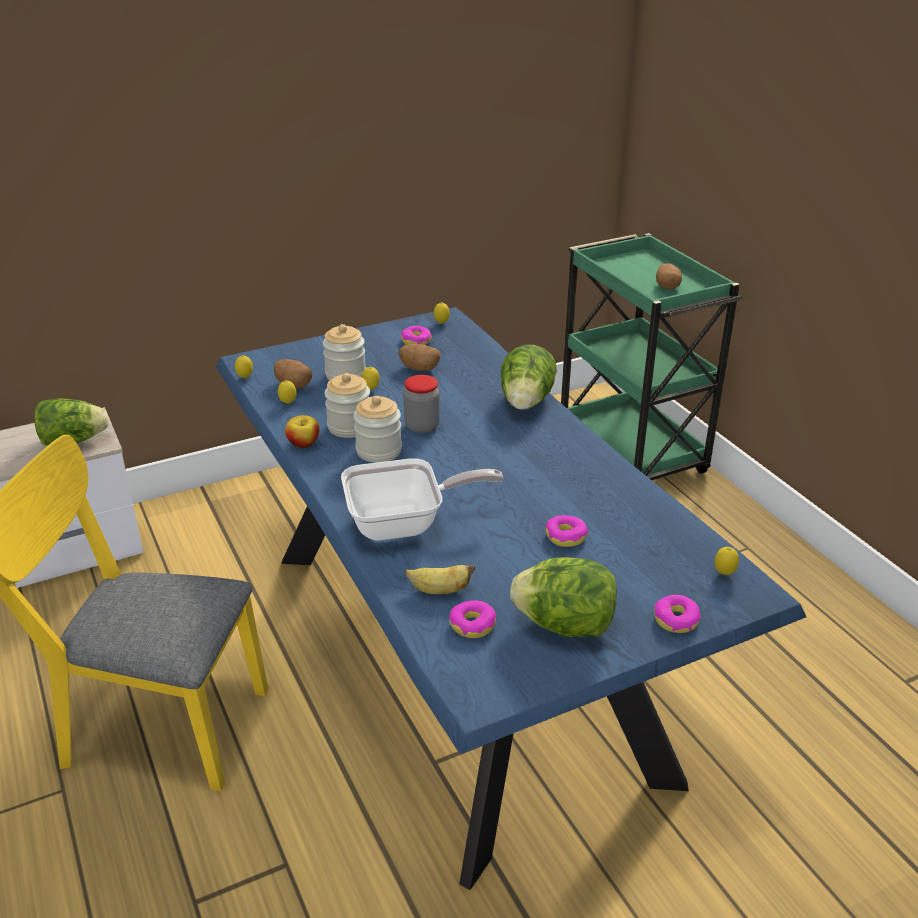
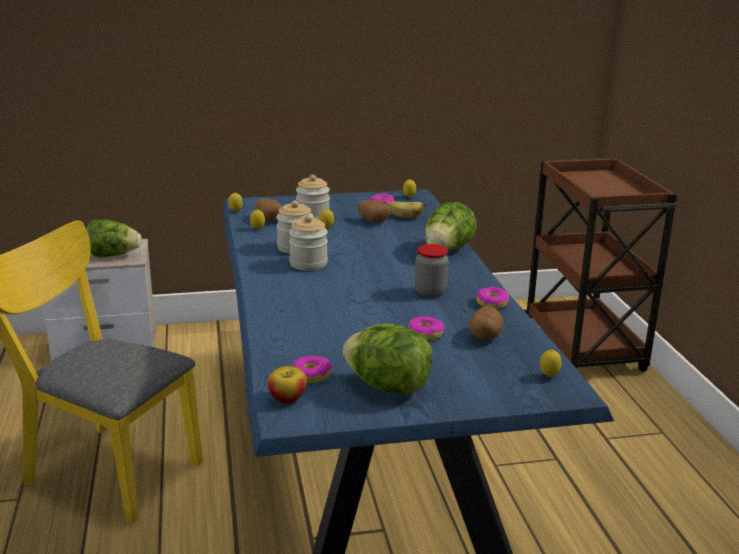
camera: 15 degrees right, 10 degrees down
apple [285,415,319,448] -> apple moved to [268,366,307,403]
frying pan [341,458,504,541] -> none
jar [403,375,440,433] -> jar moved to [415,244,449,297]
banana [405,565,475,594] -> banana moved to [386,202,426,218]
green cart [561,233,743,480] -> brown cart [524,157,677,371]
donut [654,595,701,633] -> donut moved to [476,287,509,309]
potato [656,263,682,290] -> potato moved to [469,306,503,340]

